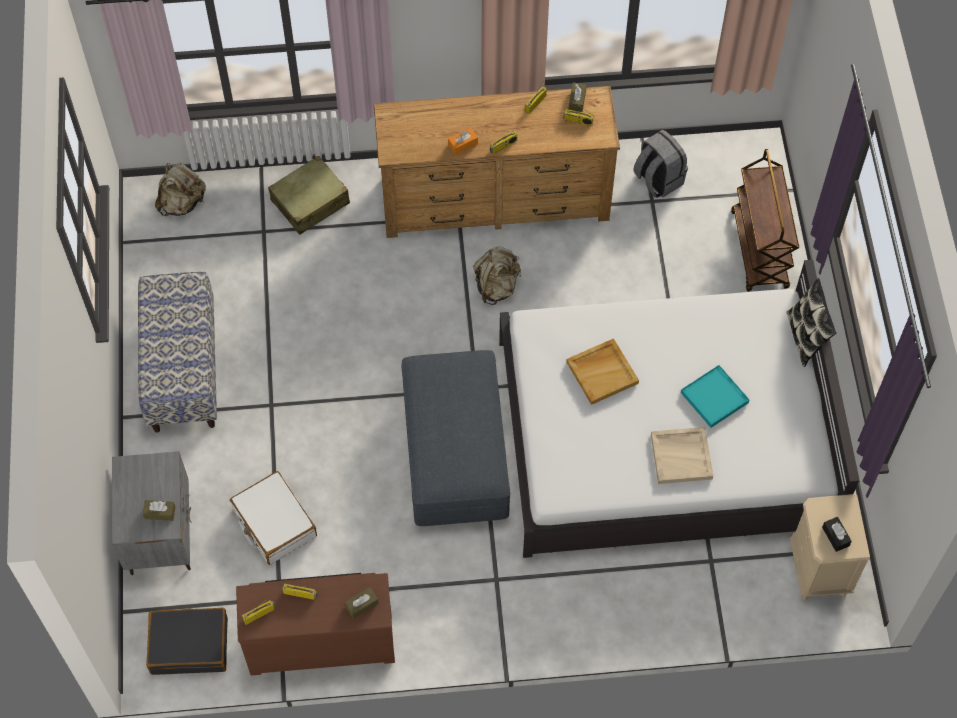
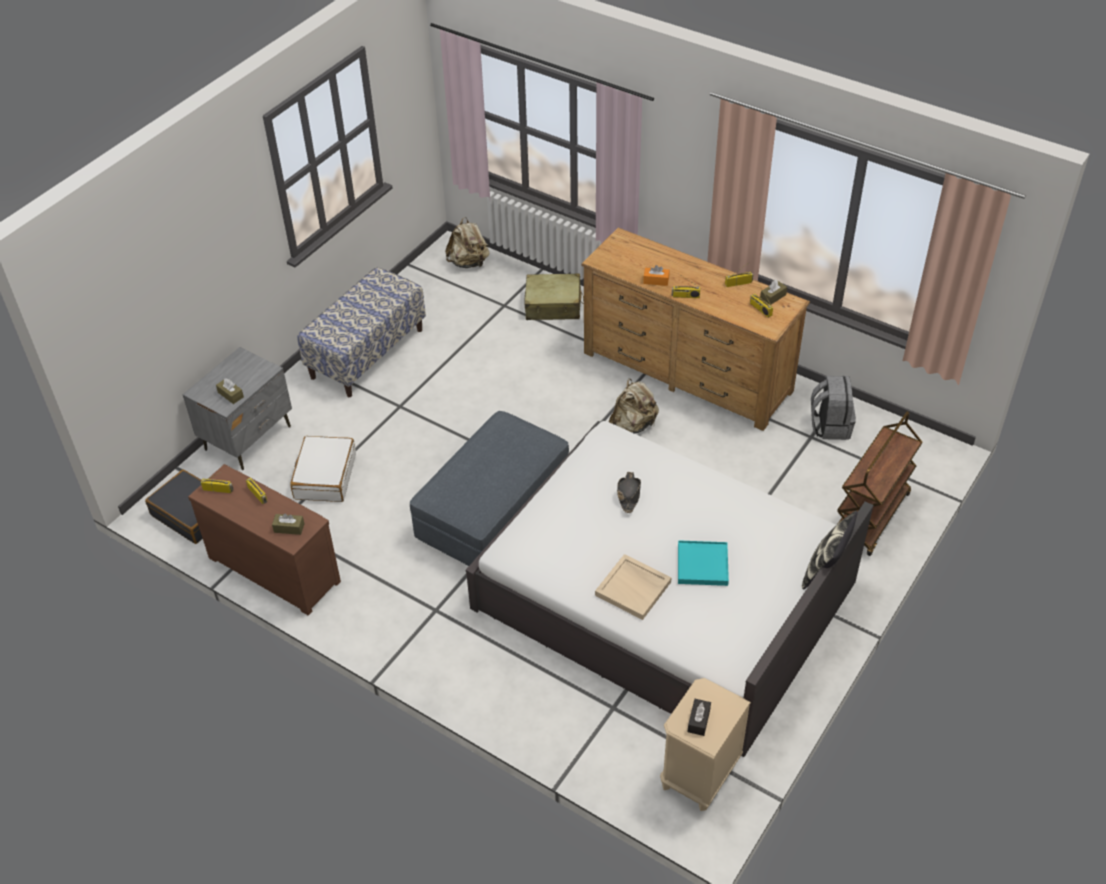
camera: 40 degrees right, 15 degrees down
beige tray [566,338,639,405] -> black hat [617,472,641,513]

